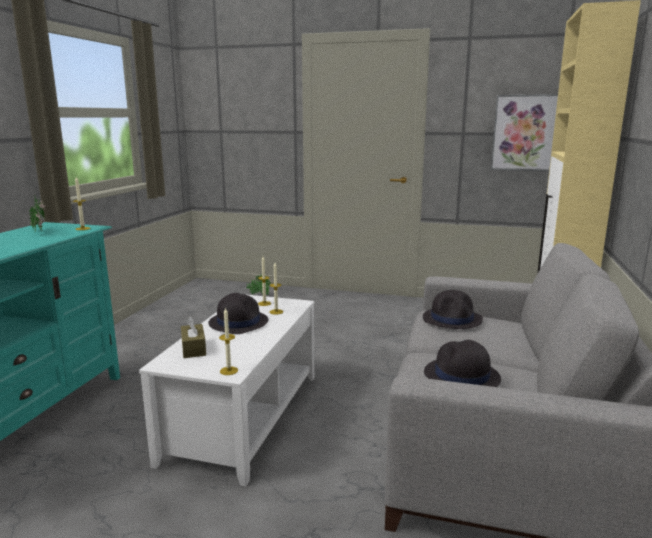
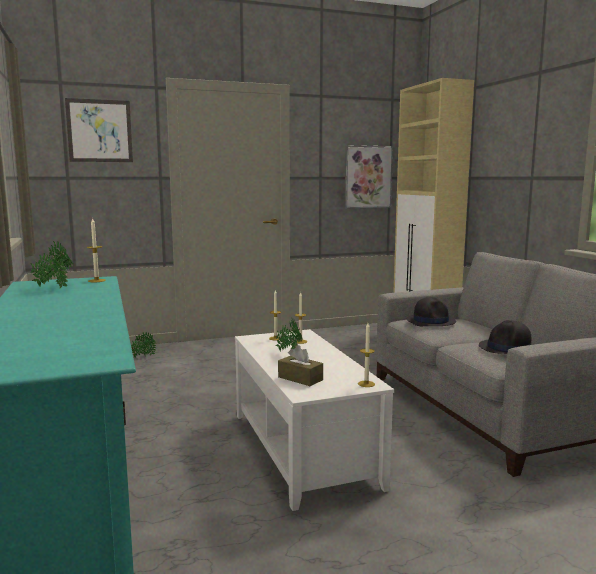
camera: 35 degrees left, 5 degrees down
black hat [208,293,268,334] -> potted plant [275,318,303,351]
none -> picture [65,98,133,162]

